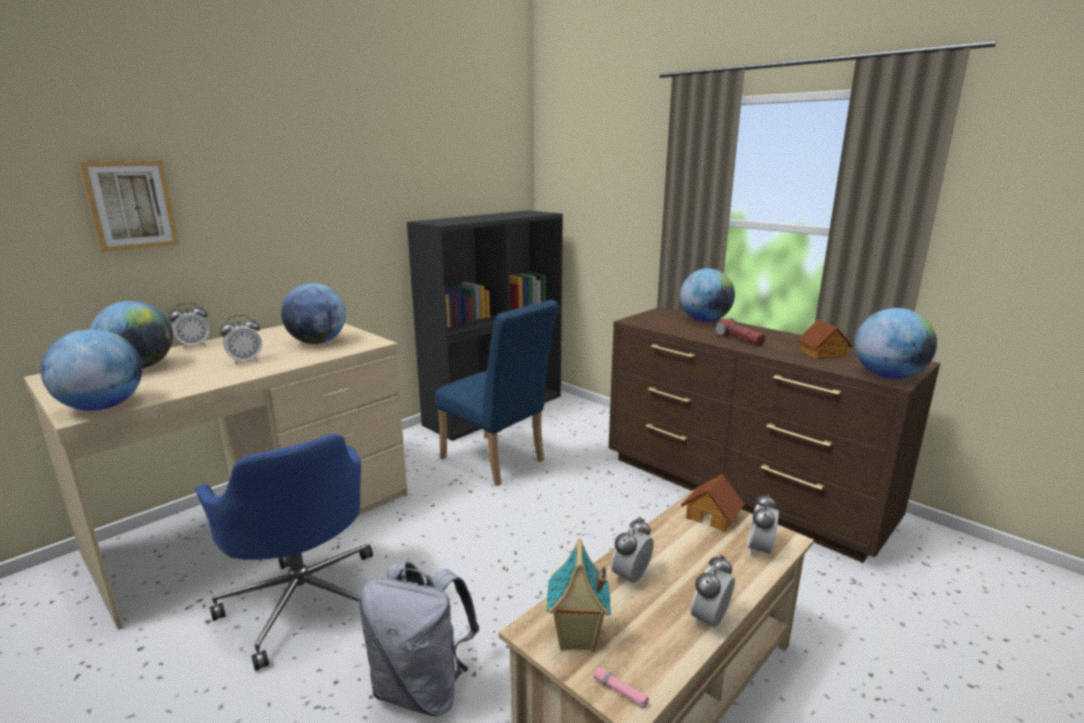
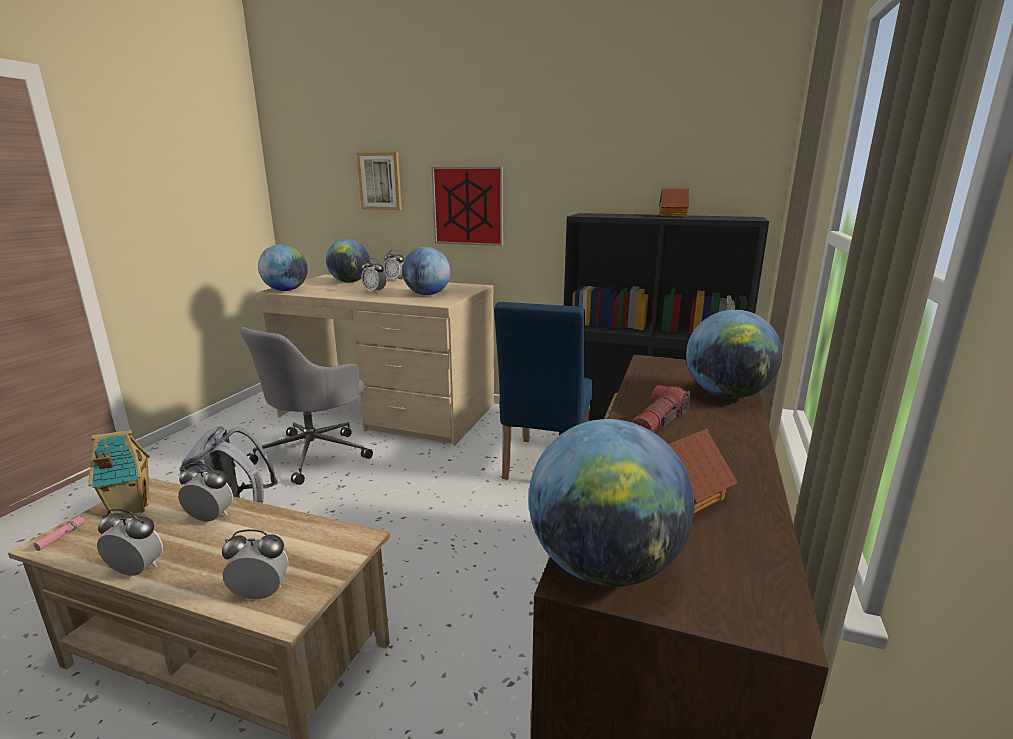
camera: 65 degrees right, 0 degrees up
blue office chair [195,434,373,671] -> grey office chair [240,327,373,485]
toy house [681,474,744,532] -> toy house moved to [659,188,689,217]
none -> picture [431,167,503,246]

